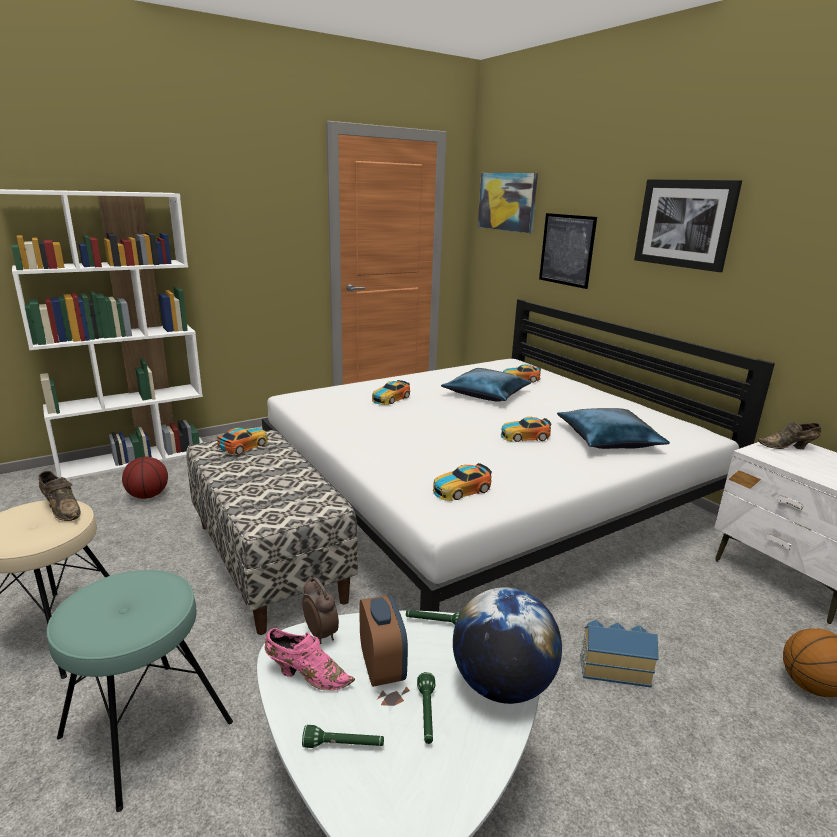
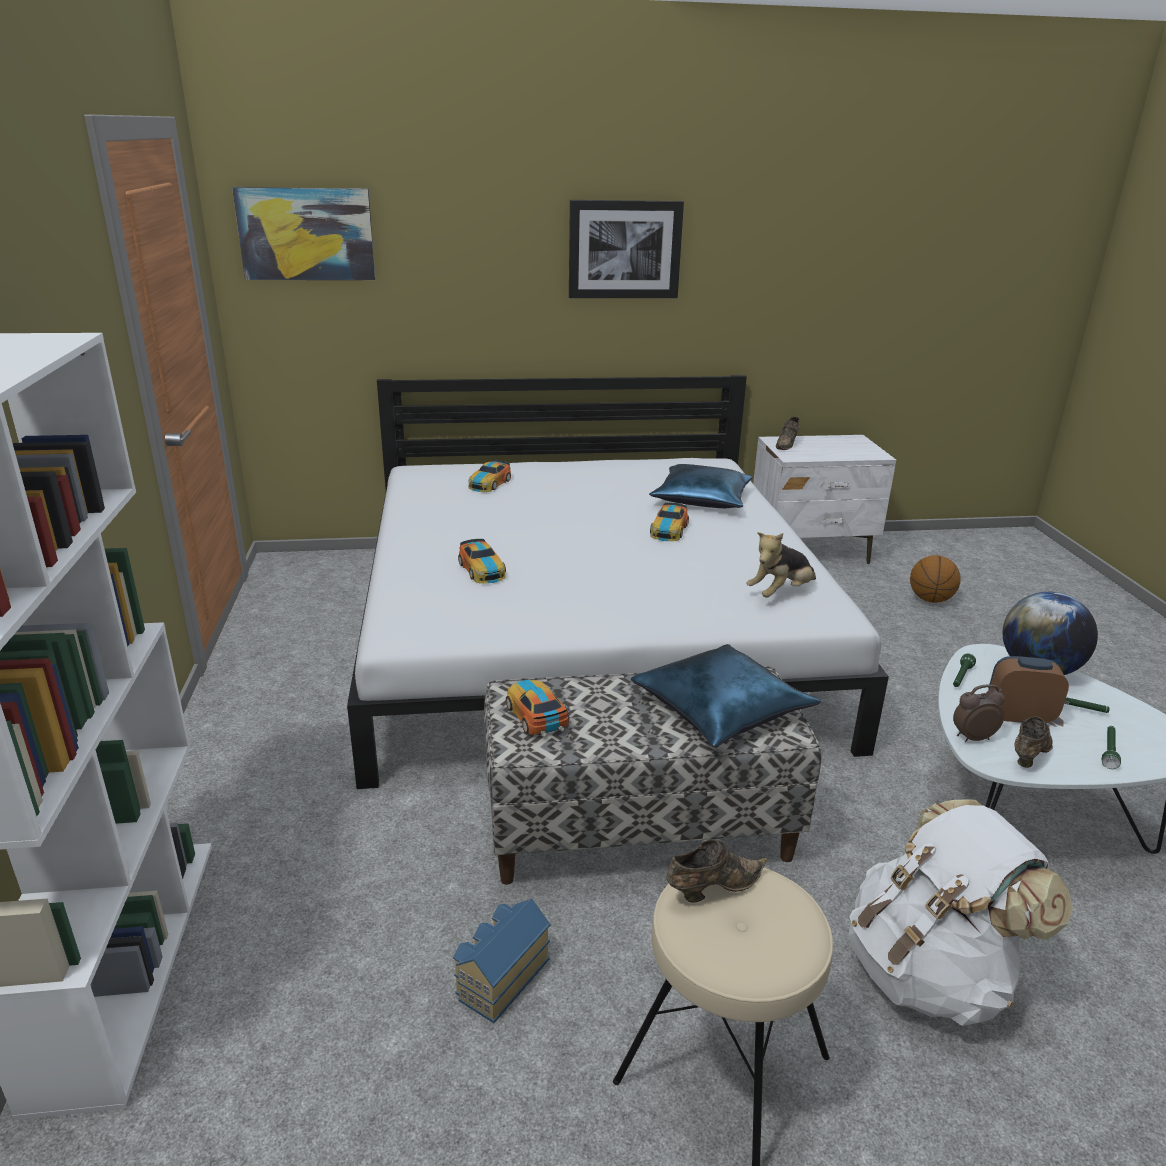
camera: 65 degrees left, 5 degrees up
turquoise stool [47,570,233,812] -> white backpack [849,799,1073,1026]
basketball [122,457,168,499] -> none
pink shoe [264,628,355,691] -> brown shoe [1015,716,1053,768]
toy car [433,463,492,501] -> plush toy [746,532,816,598]
blue pillow [441,368,532,402] -> blue pillow moved to [631,644,821,747]
picture [539,213,597,289] -> none
toy house [580,620,658,688] -> toy house moved to [453,899,550,1023]

